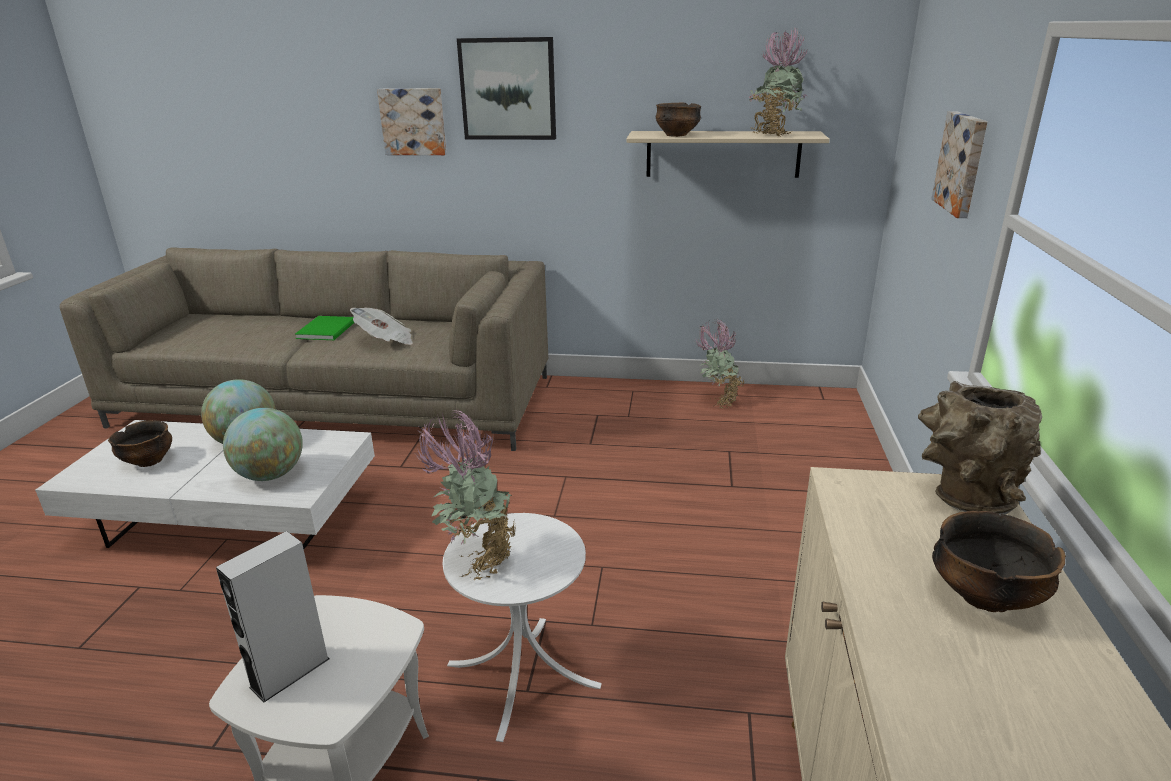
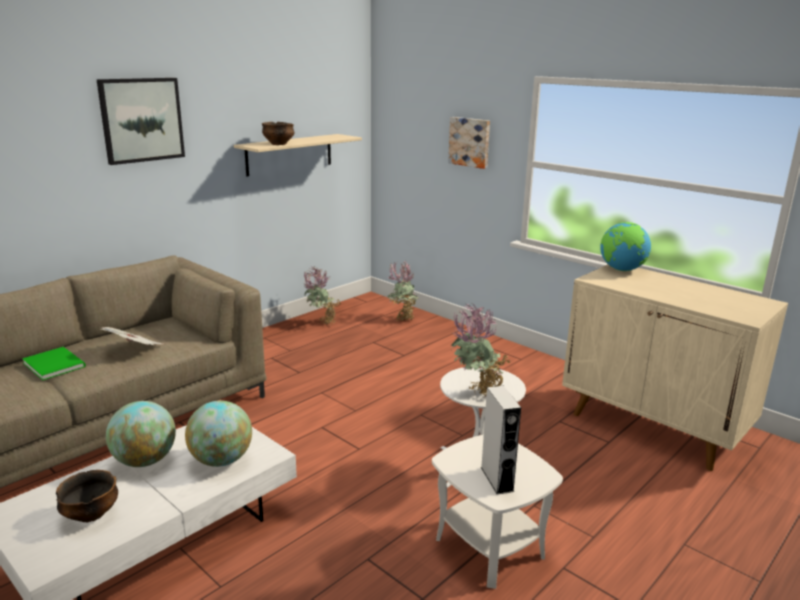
camera: 55 degrees left, 5 degrees down
picture [377,88,447,155] -> none
potted plant [749,28,808,137] -> potted plant moved to [387,261,418,322]
brown vase [918,381,1042,516] -> globe [600,222,651,271]
bowl [932,511,1066,612] -> none

